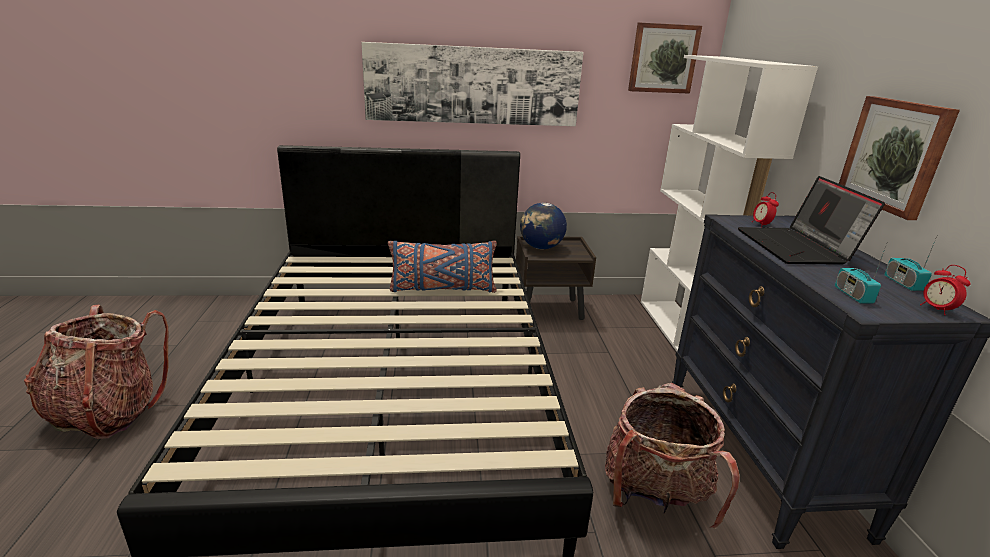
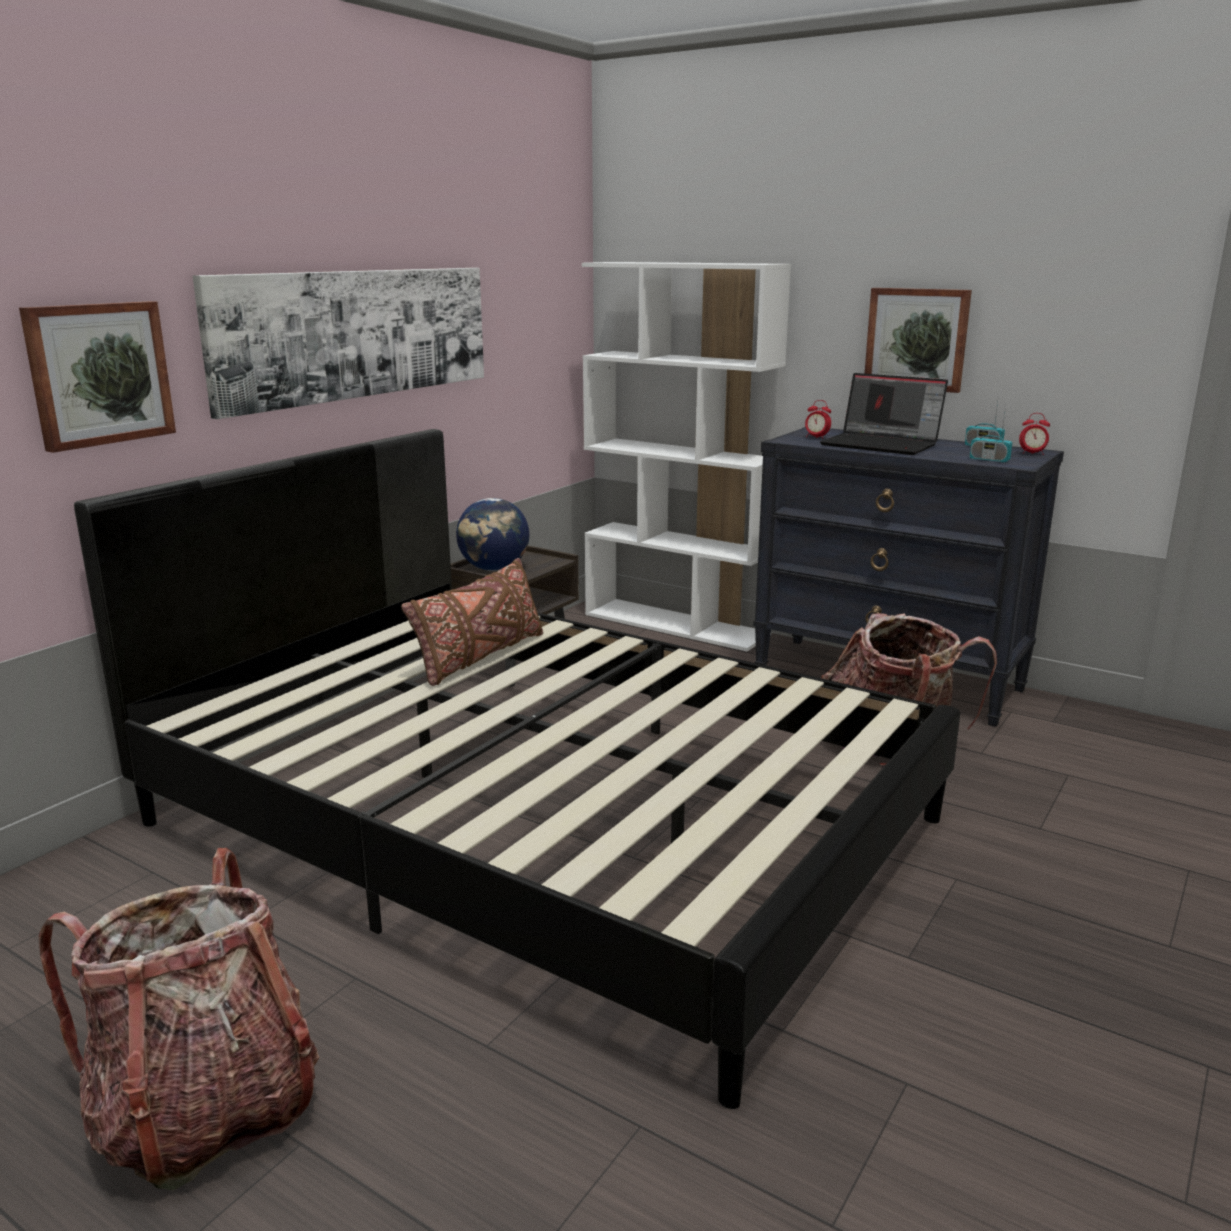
camera: 50 degrees left, 5 degrees down
blue pillow [388,241,497,293] -> brown pillow [401,558,543,686]
picture [628,23,702,94] -> picture moved to [19,301,176,453]

